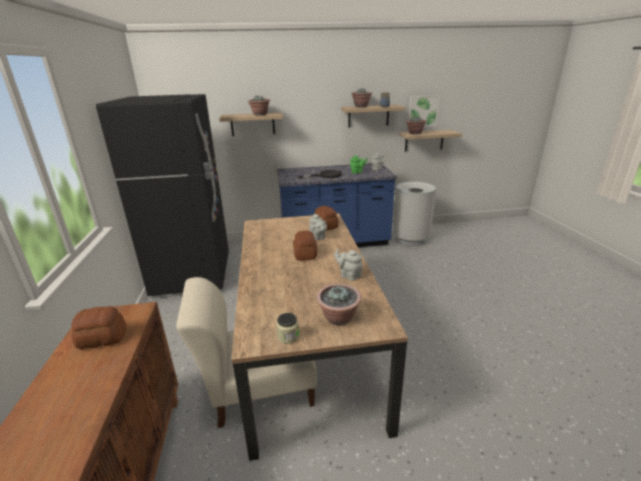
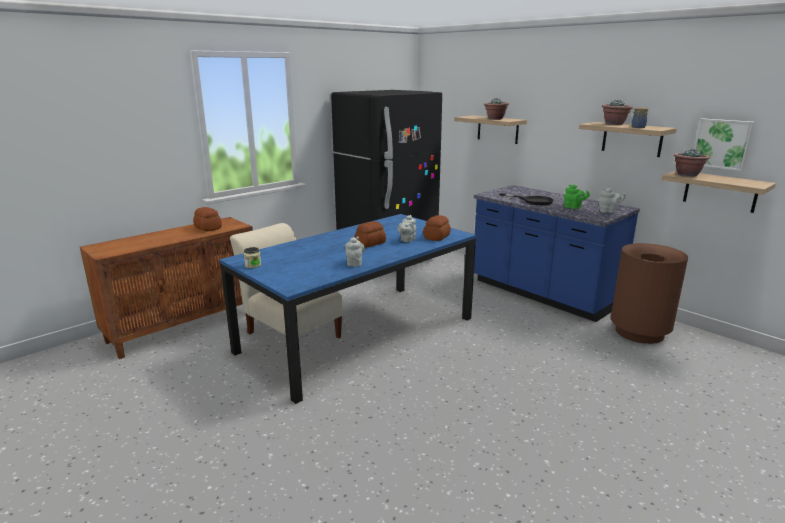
camera: 55 degrees right, 5 degrees down
brown dining table [231,213,408,461] -> blue dining table [219,214,476,404]
potted plant [316,284,361,325] -> none
grey trash can [393,181,436,246] -> brown trash can [611,243,688,344]

